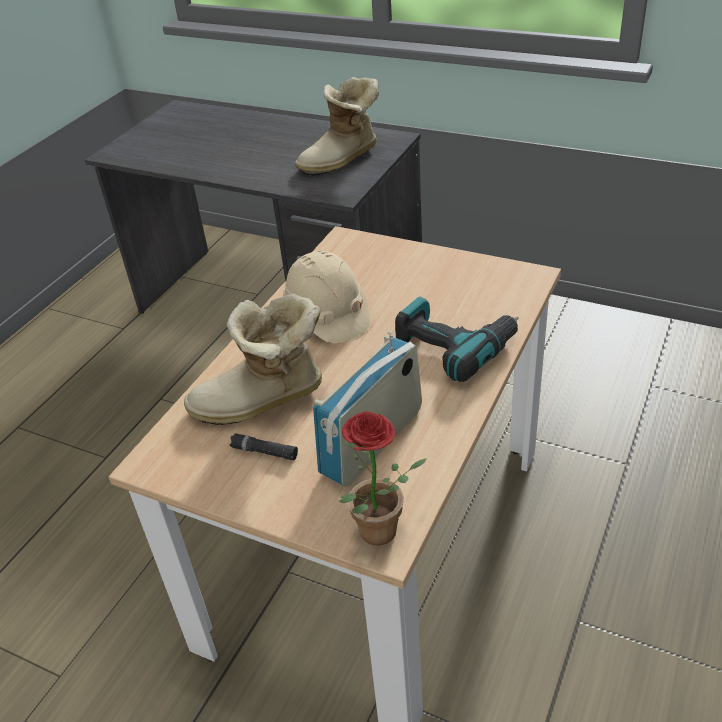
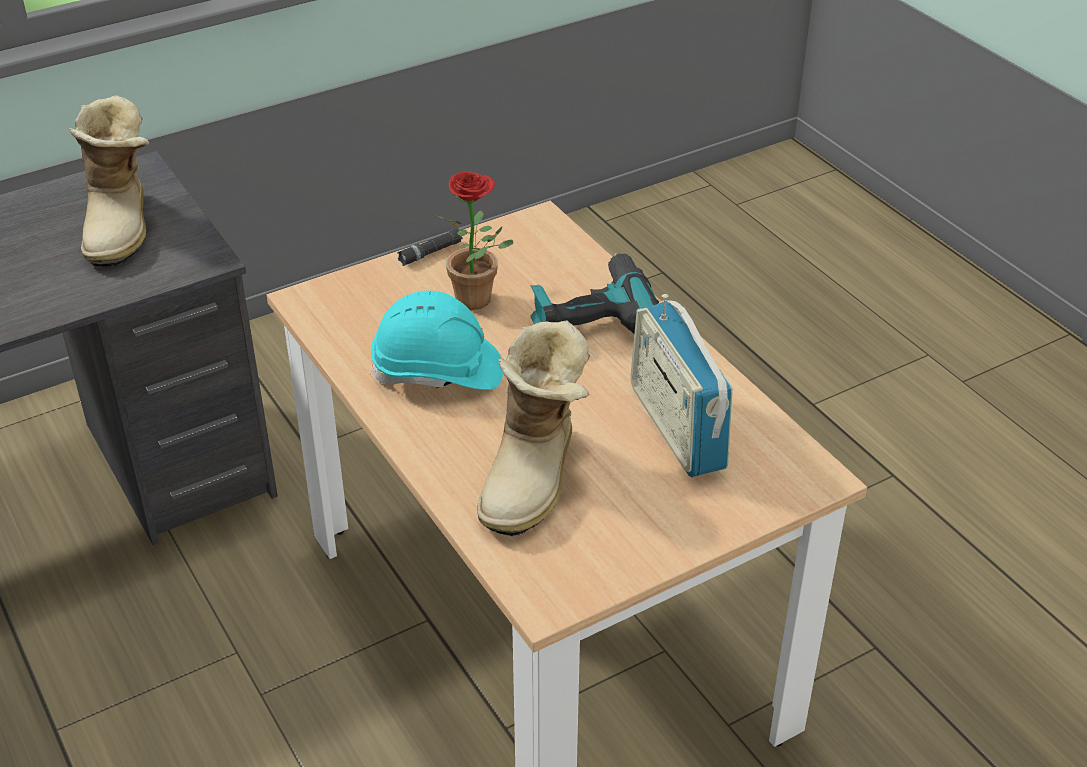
camera: 60 degrees left, 0 degrees up
black flashlight [230,433,298,460] -> black flashlight moved to [398,229,463,266]
beige hard hat [283,251,370,343] -> turquoise hard hat [371,291,503,390]
potted plant [339,411,427,546] -> potted plant moved to [435,172,513,310]

